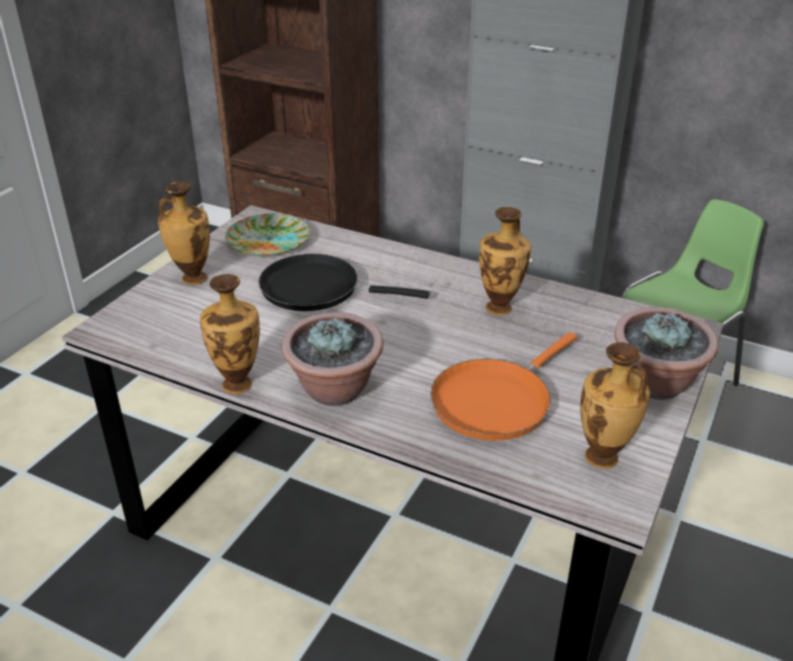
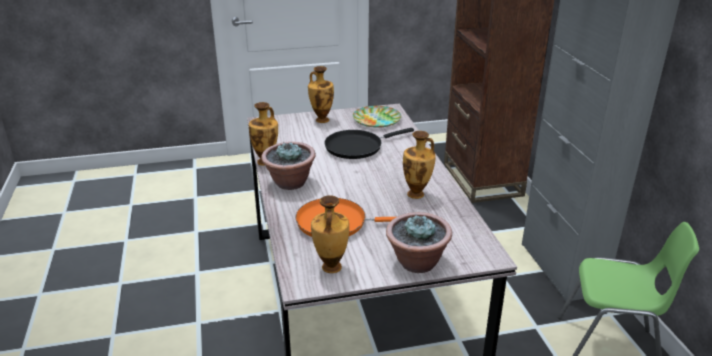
camera: 50 degrees right, 5 degrees down
black frying pan [258,254,430,311] -> black frying pan turned 90 degrees counterclockwise [324,128,414,159]

